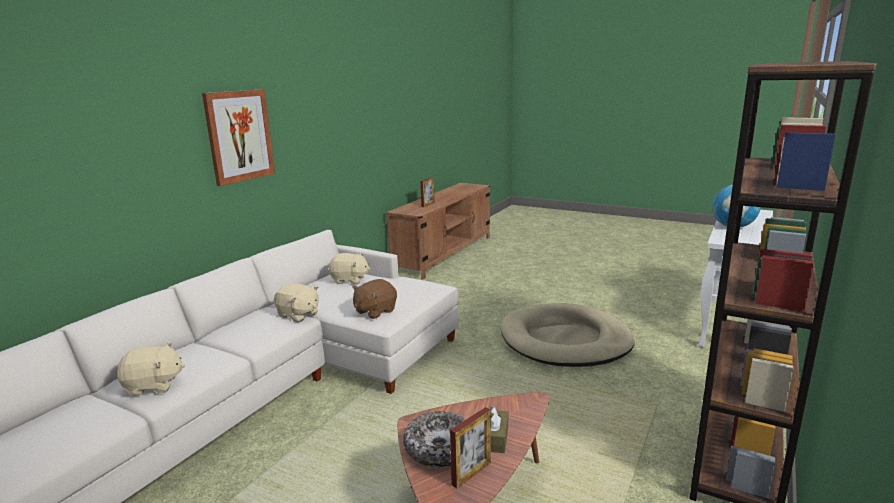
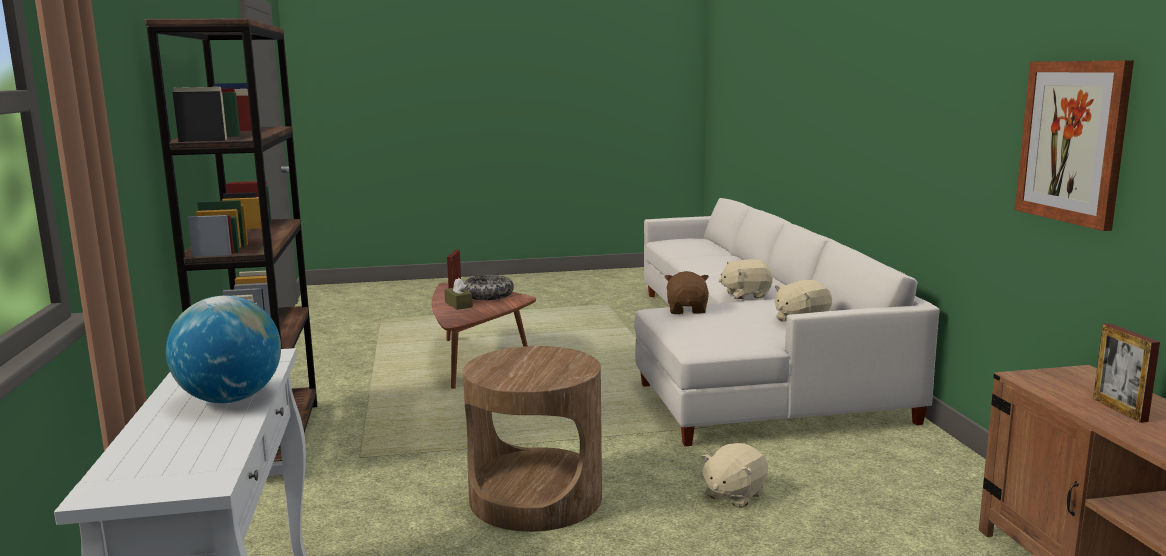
camera: 140 degrees right, 5 degrees down
beige plush toy [117,342,185,396] -> beige plush toy moved to [701,443,768,508]
picture [202,89,275,186] -> picture moved to [1015,60,1134,231]
beige dog bed [501,303,635,367] -> brown side table [463,346,602,532]

